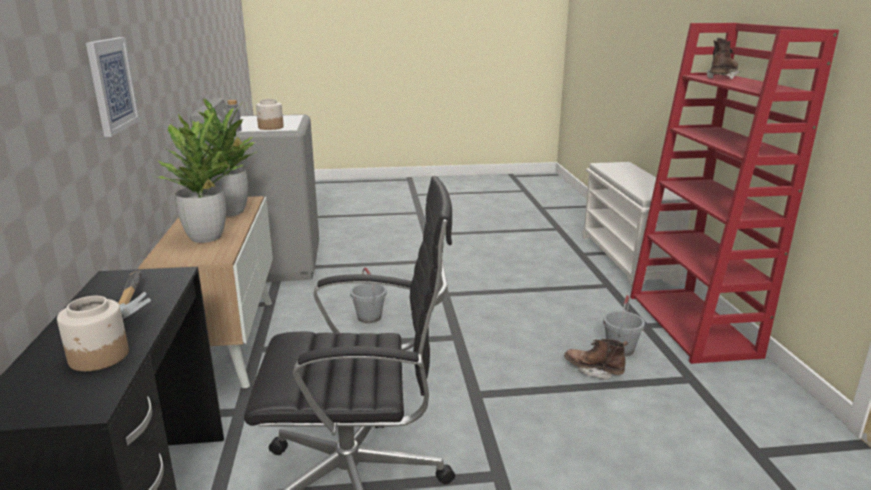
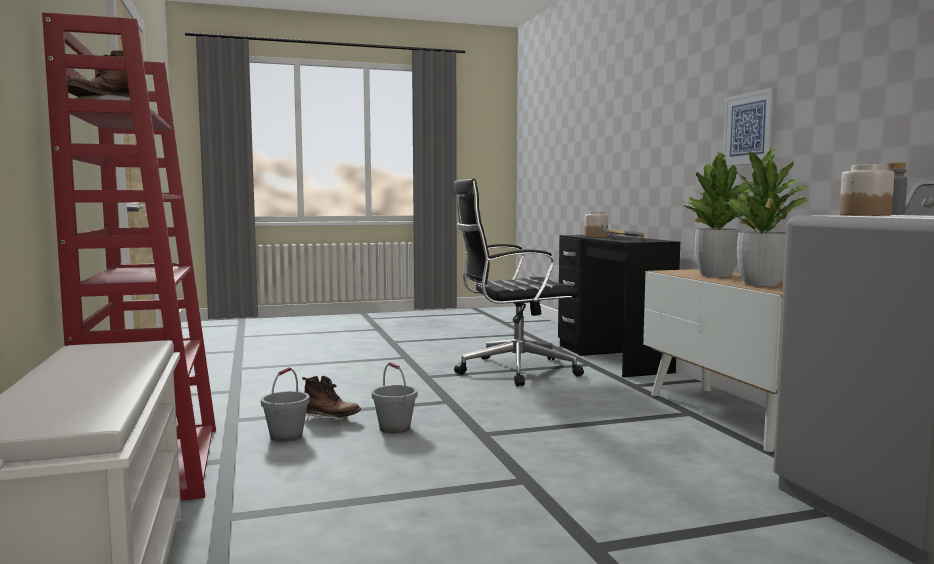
camera: 170 degrees right, 15 degrees down
grey bucket [350,267,387,323] -> grey bucket moved to [372,362,417,433]

